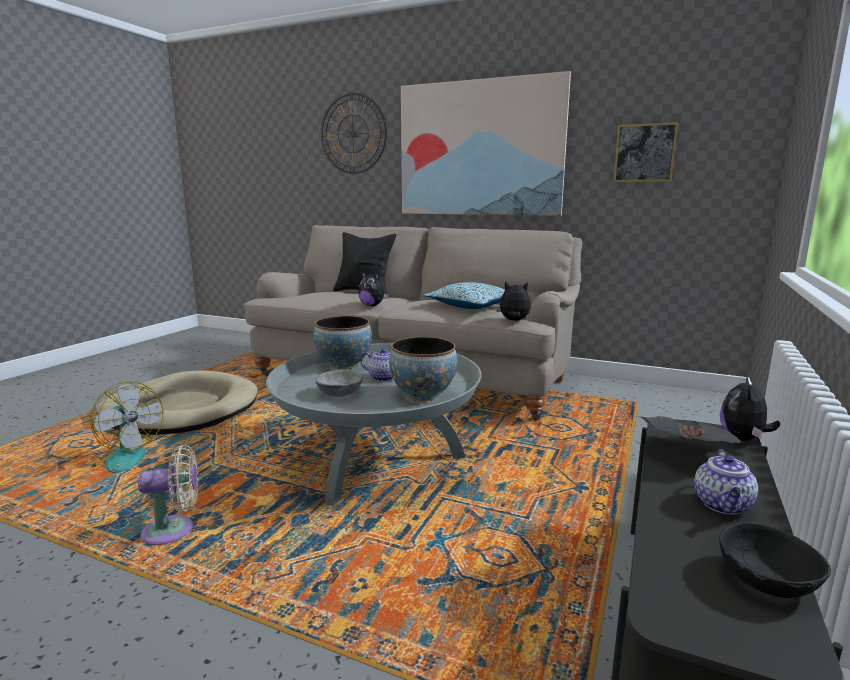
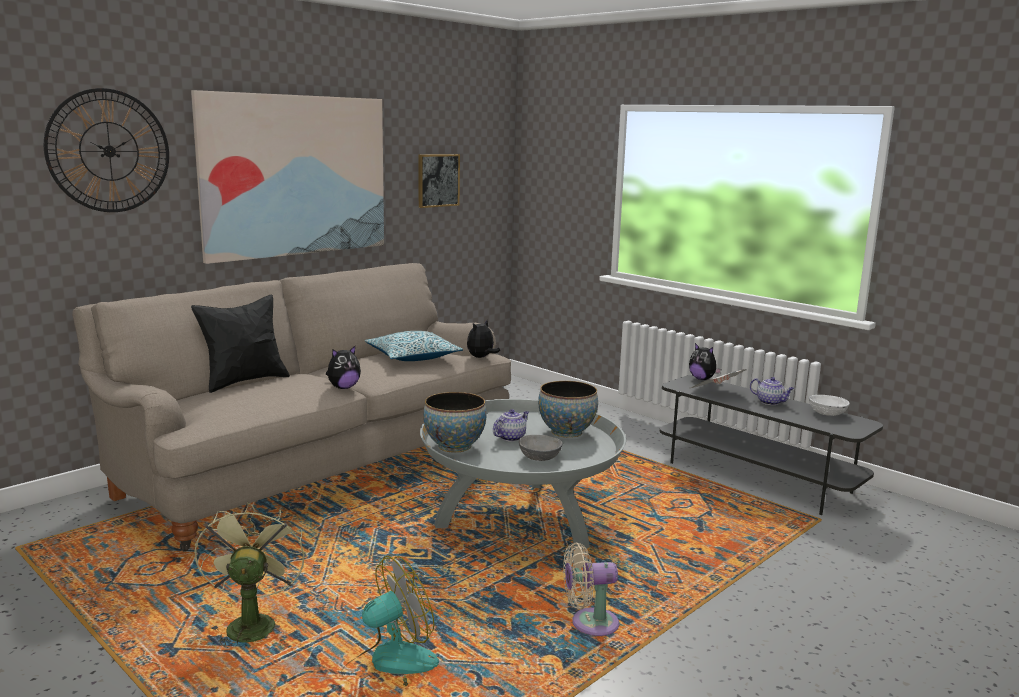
camera: 70 degrees left, 0 degrees up
beige dog bed [96,371,258,435] -> green fan [194,502,305,648]
beige fan [138,445,198,545] -> beige fan turned 105 degrees counterclockwise [563,542,619,636]
black bowl [719,522,831,598] -> white bowl [809,395,850,416]

